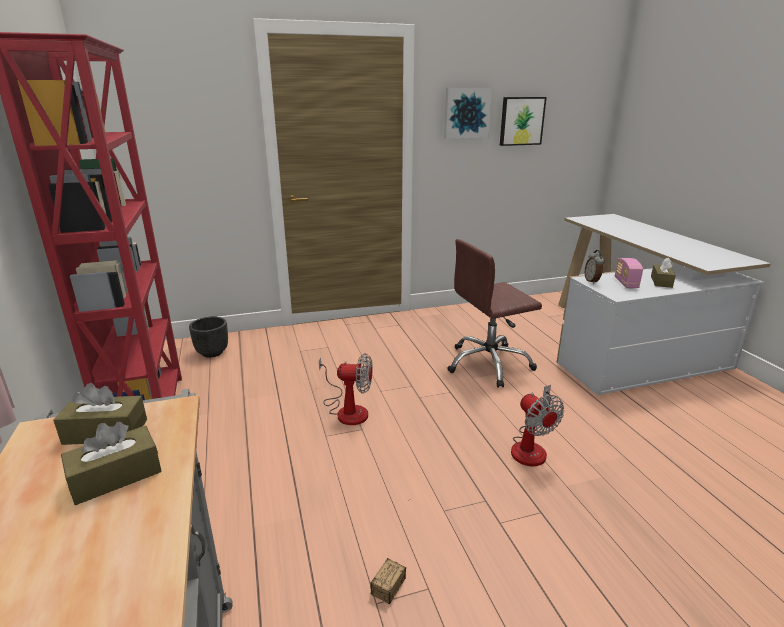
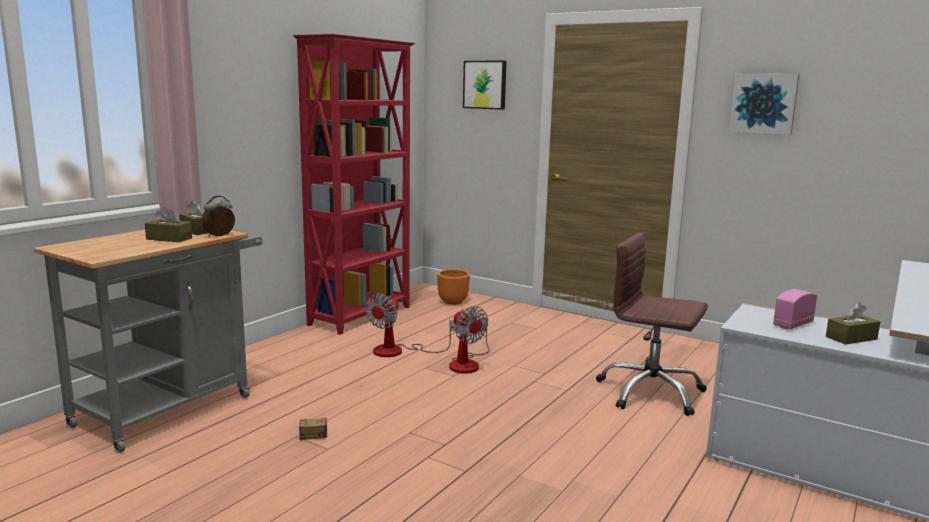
camera: 50 degrees right, 10 degrees down
black planter [189,317,228,358] -> orange planter [437,269,470,305]
picture [500,97,547,146] -> picture moved to [463,61,506,110]
fan [511,385,564,466] -> fan moved to [365,293,455,357]
alarm clock [585,250,605,284] -> alarm clock moved to [202,195,235,237]

